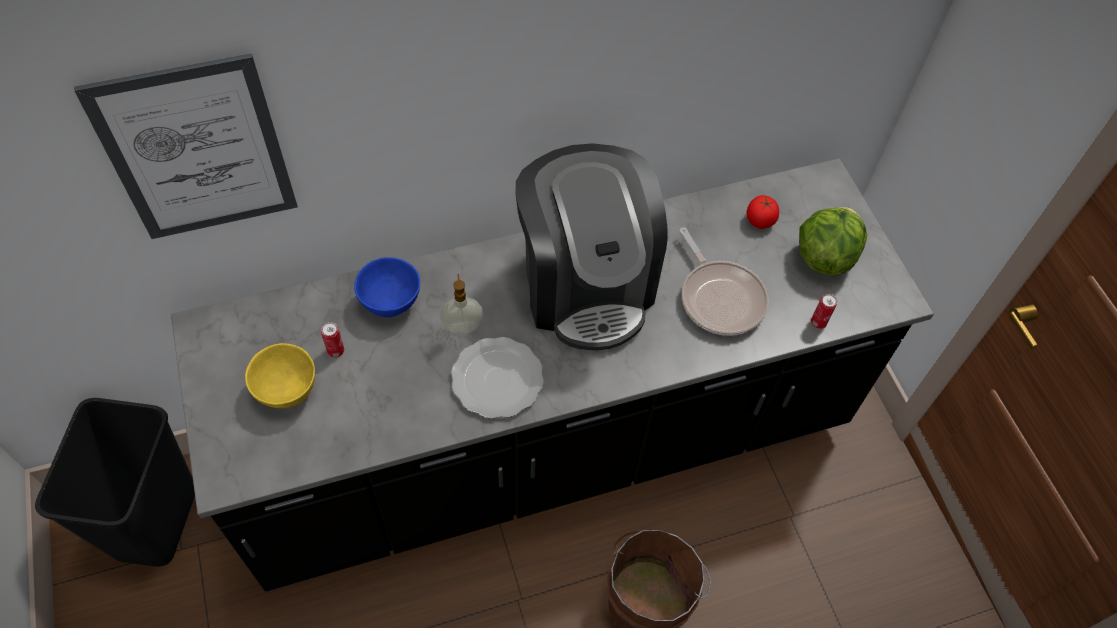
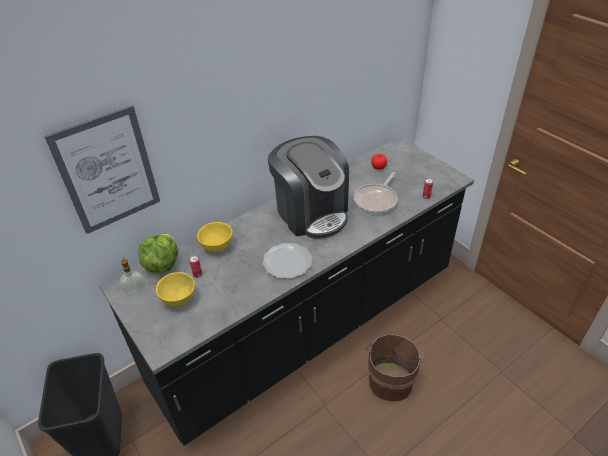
camera: 15 degrees left, 15 degrees down
blue bowl [354,257,420,317] -> yellow bowl [197,222,232,252]
soap dispenser [440,274,484,334] -> soap dispenser moved to [119,257,146,296]
frying pan [679,227,769,336] -> frying pan turned 75 degrees clockwise [354,172,398,214]
lettuce [799,207,867,275] -> lettuce moved to [139,234,178,274]

